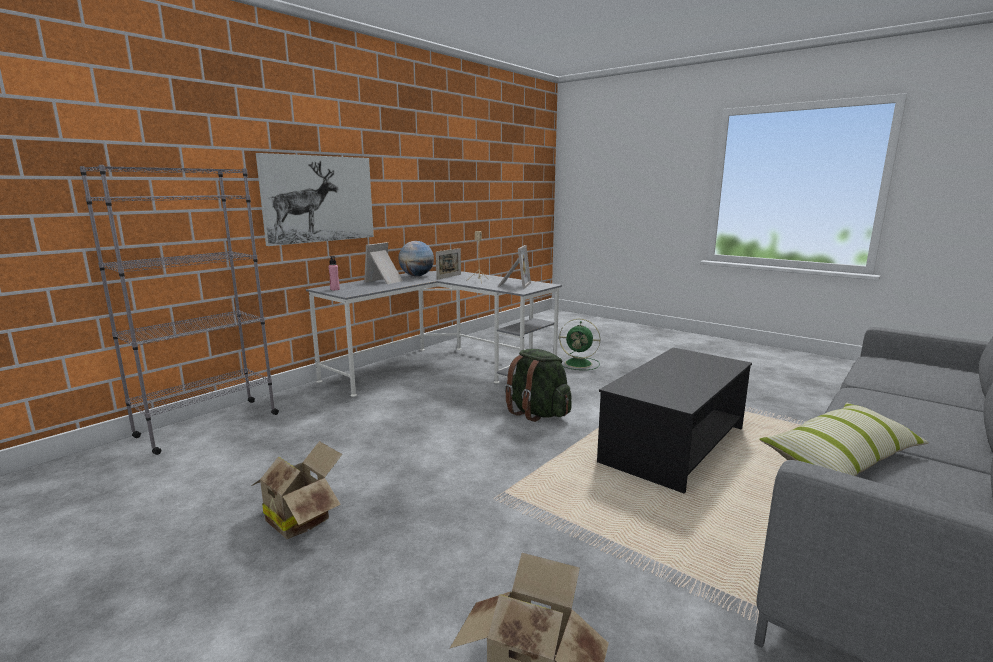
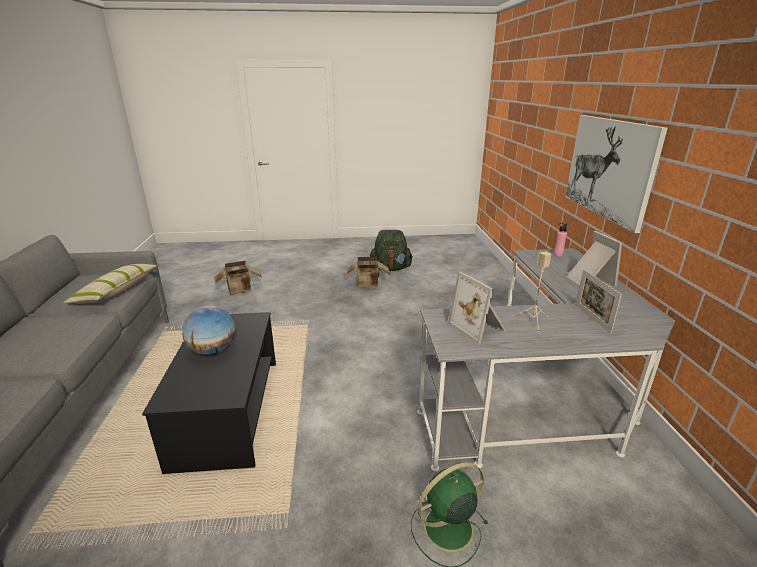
camera: 135 degrees right, 10 degrees up
grey bookcase [80,165,279,455] -> none
globe [398,241,434,276] -> globe moved to [182,305,236,356]
green backpack [505,349,571,422] -> green backpack moved to [369,230,413,271]

